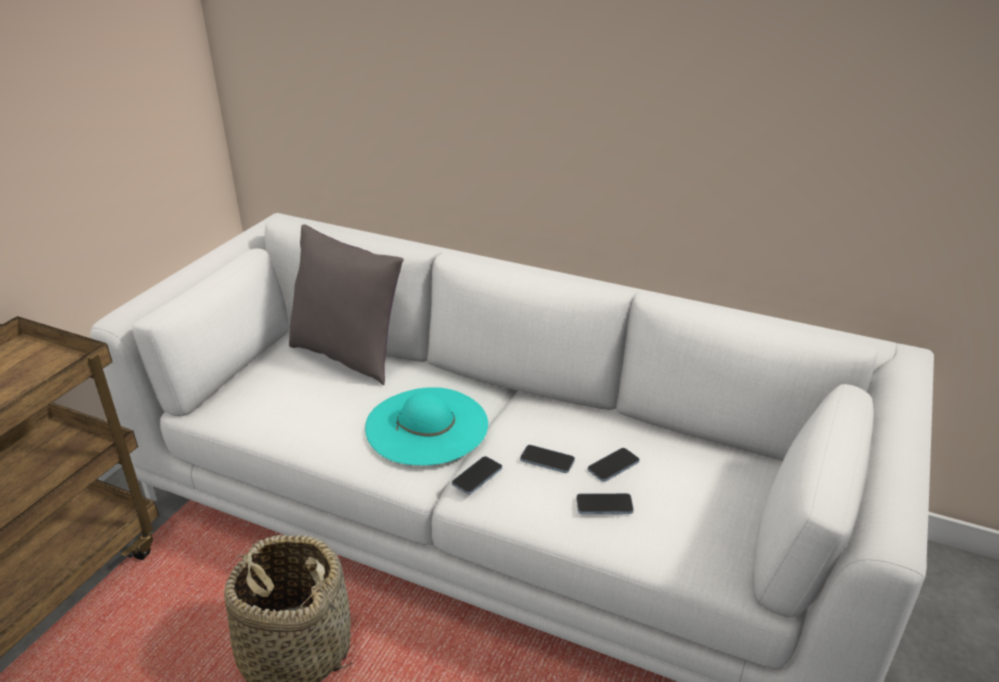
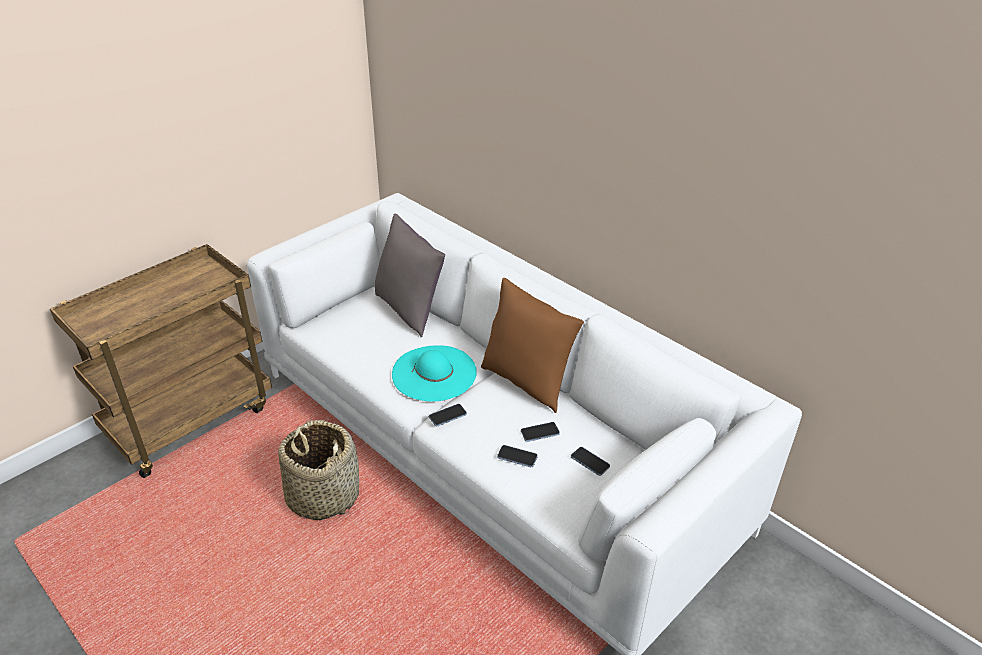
camera: 20 degrees right, 5 degrees up
phone [520,445,575,473] -> phone moved to [571,447,610,476]
none -> brown pillow [481,278,584,413]

